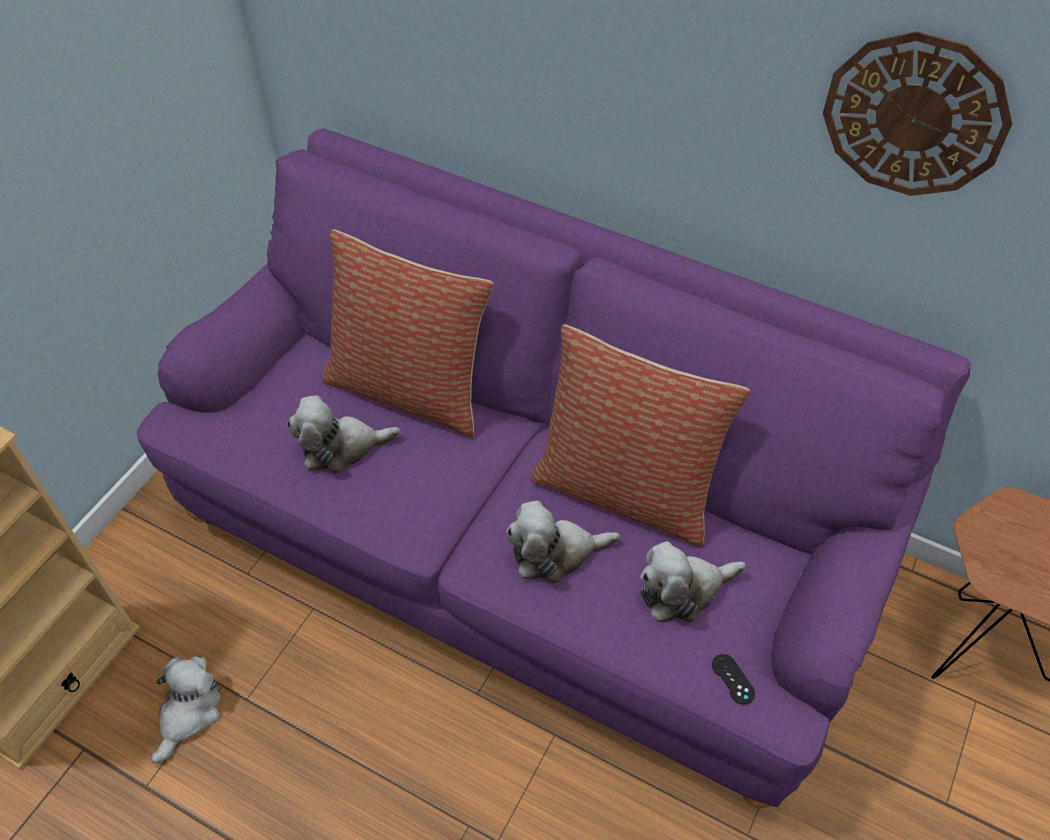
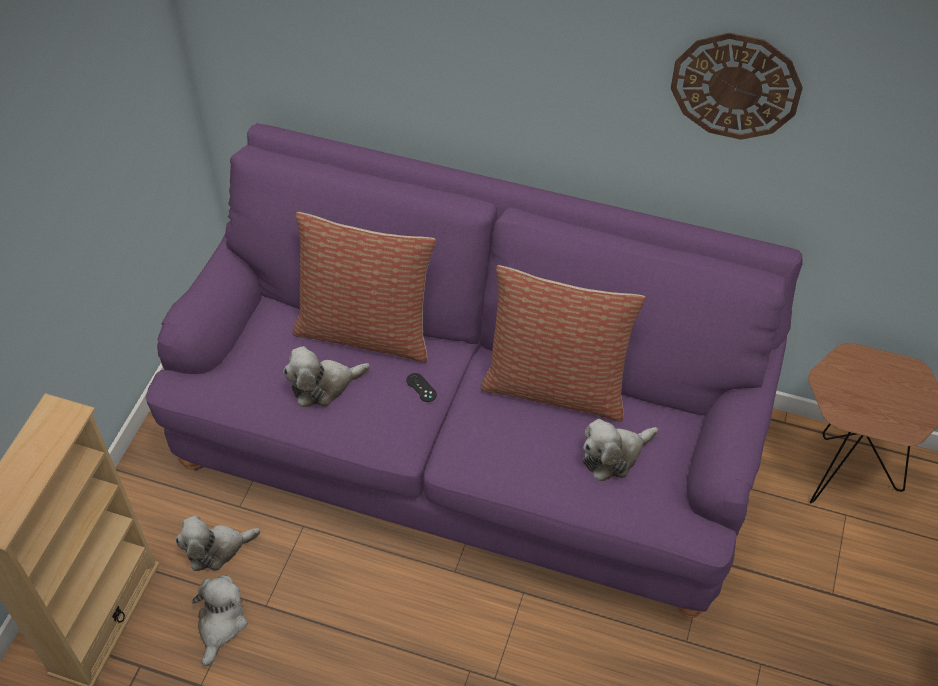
camera: 10 degrees left, 0 degrees up
plush toy [506,501,620,583] -> plush toy moved to [175,516,261,571]
black game controller [712,654,755,704] -> black game controller moved to [406,373,437,402]

